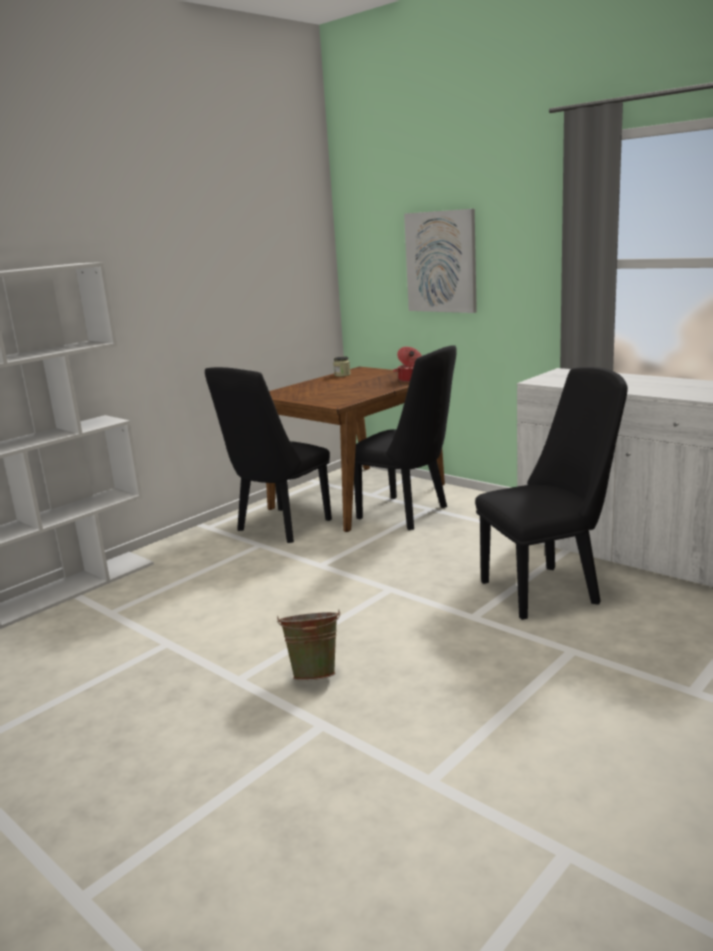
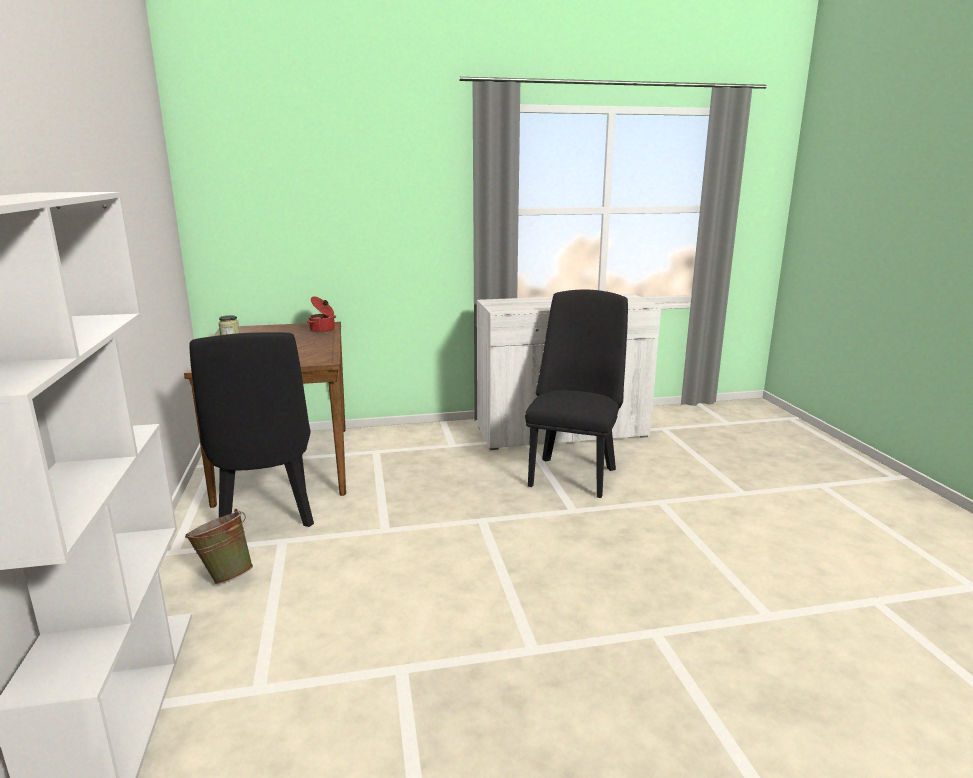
camera: 55 degrees left, 0 degrees up
green bucket [277,611,340,681] -> green bucket moved to [185,509,253,584]
black chair [354,345,457,530] -> none
picture [404,209,477,313] -> none

